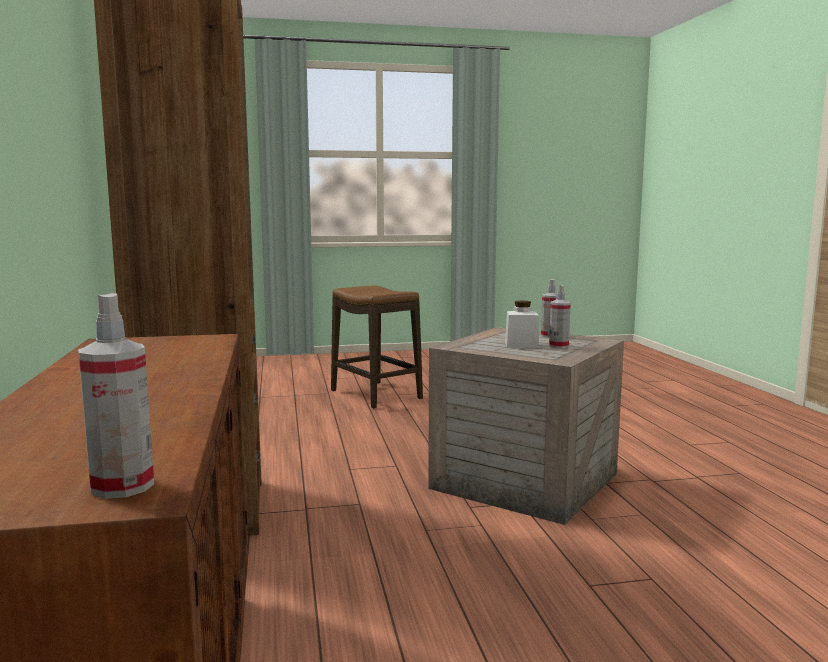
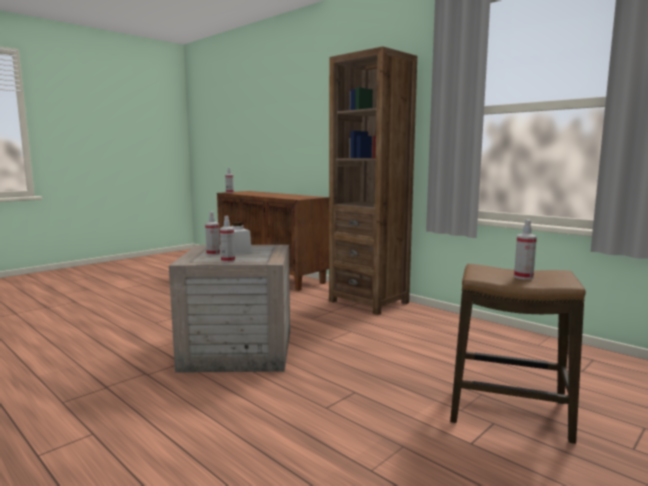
camera: 145 degrees right, 0 degrees up
none -> spray bottle [514,219,537,279]

